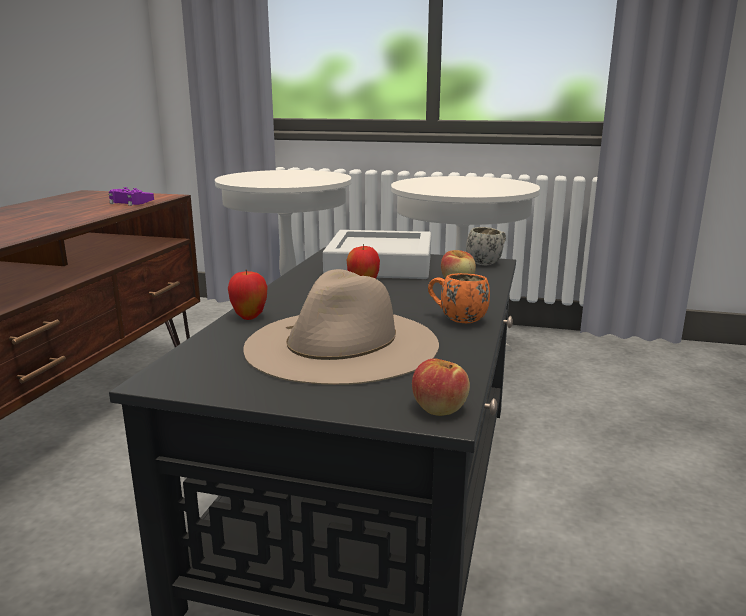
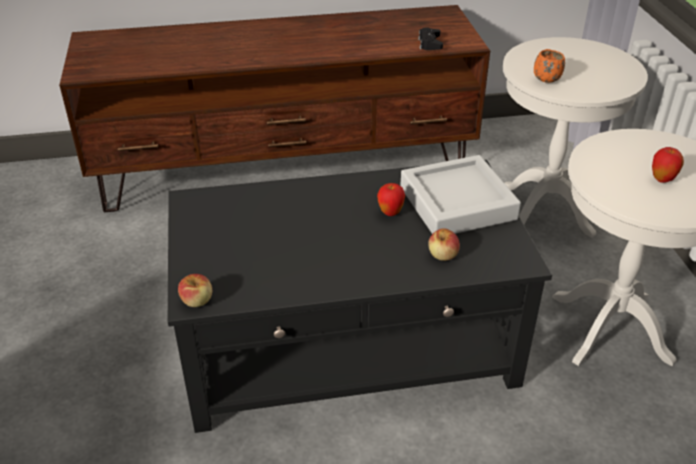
camera: 65 degrees right, 20 degrees up
purple game controller [109,187,154,206] -> black game controller [418,27,443,50]
apple [228,269,268,320] -> apple moved to [652,147,684,183]
beige hat [243,269,439,385] -> none
orange mug [428,273,490,323] -> orange mug moved to [534,49,565,83]
white mug [466,227,506,265] -> none

